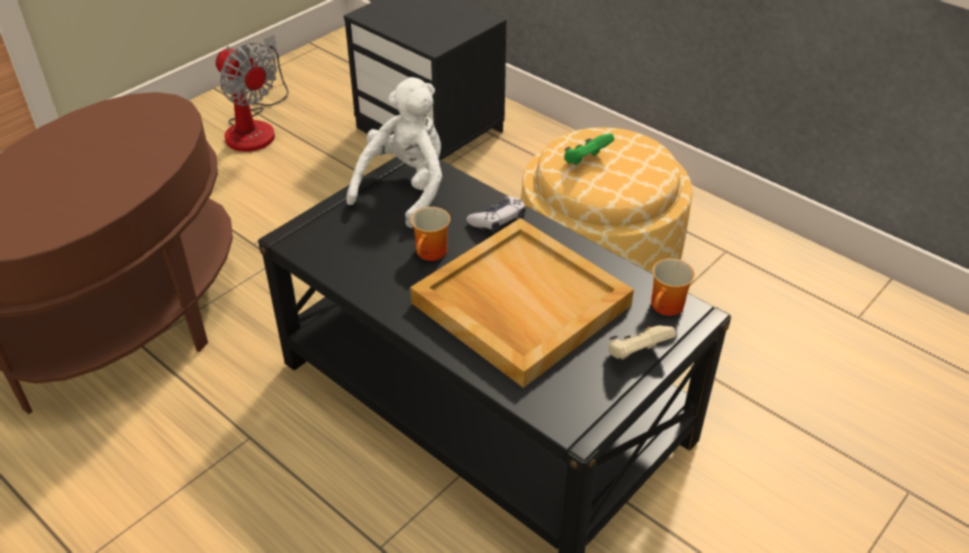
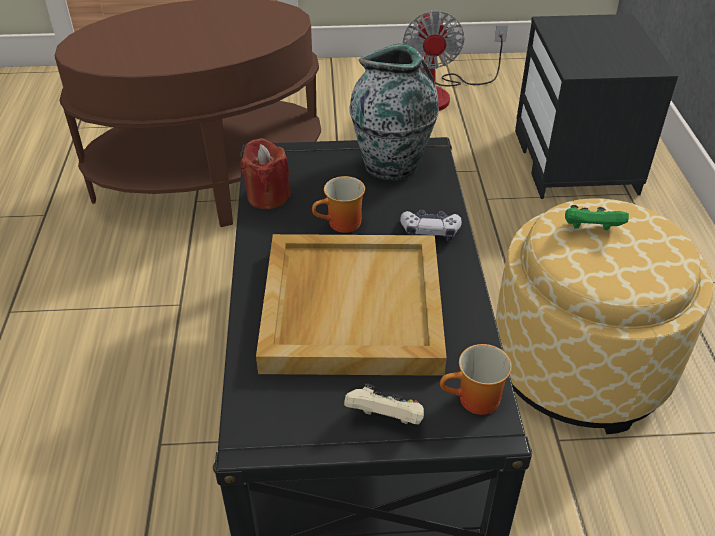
camera: 45 degrees right, 0 degrees up
white plush toy [347,77,442,228] -> vase [349,43,439,180]
none -> red candle [240,138,291,209]

